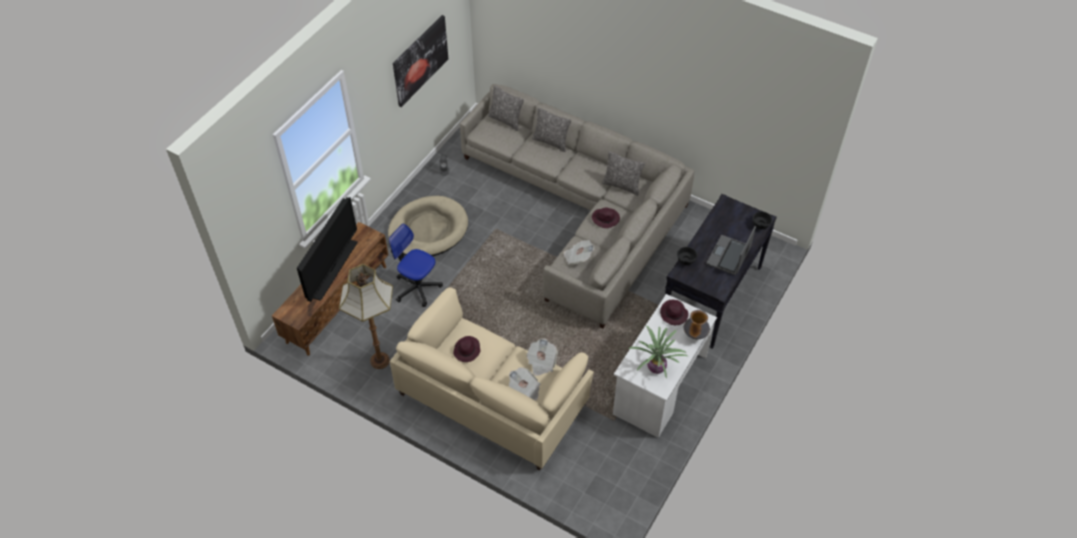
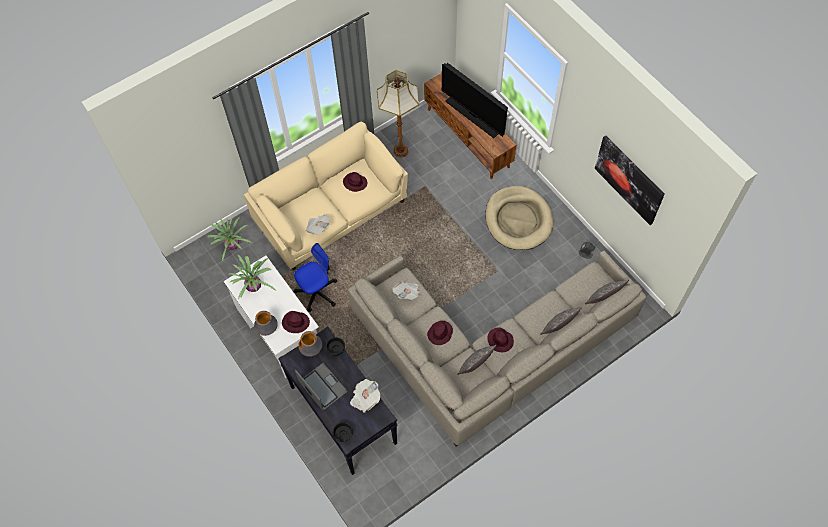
camera: 115 degrees right, 10 degrees up
office chair [389,223,443,307] -> office chair moved to [294,243,337,312]
newspaper [509,367,540,401] -> newspaper moved to [350,379,381,413]
none -> potted plant [206,217,251,261]
none -> vase [298,331,322,357]
none -> purple hat [487,327,514,352]

